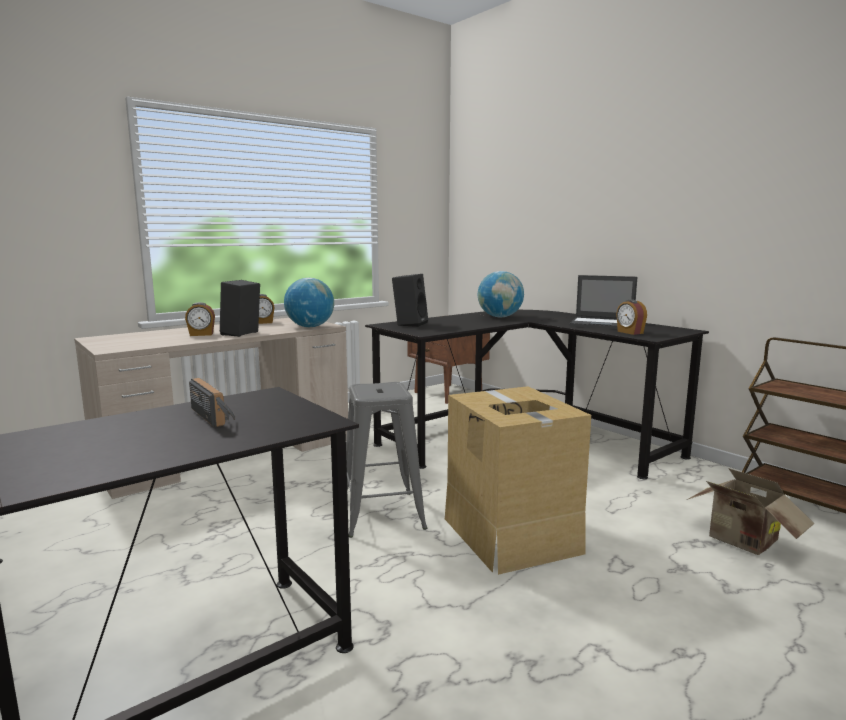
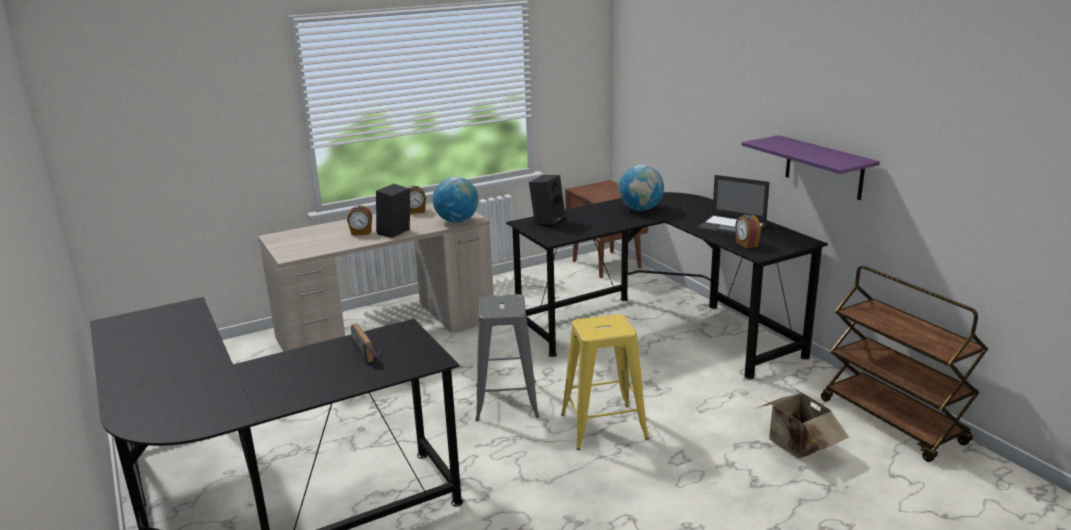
camera: 10 degrees right, 10 degrees up
cardboard box [445,386,591,575] -> yellow stool [561,314,649,450]
none -> purple shelf [742,135,880,200]

